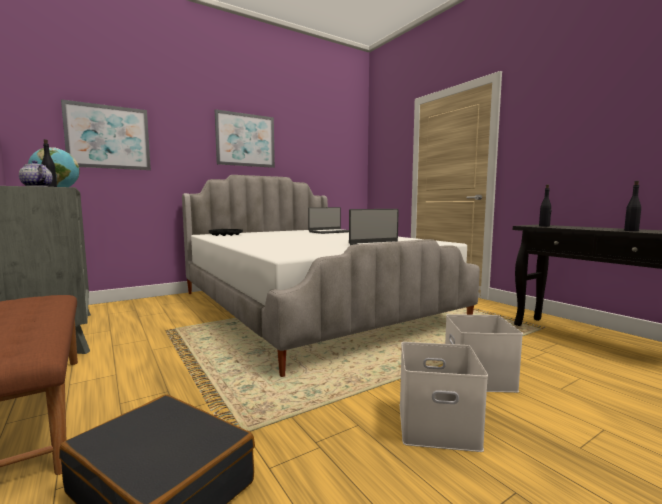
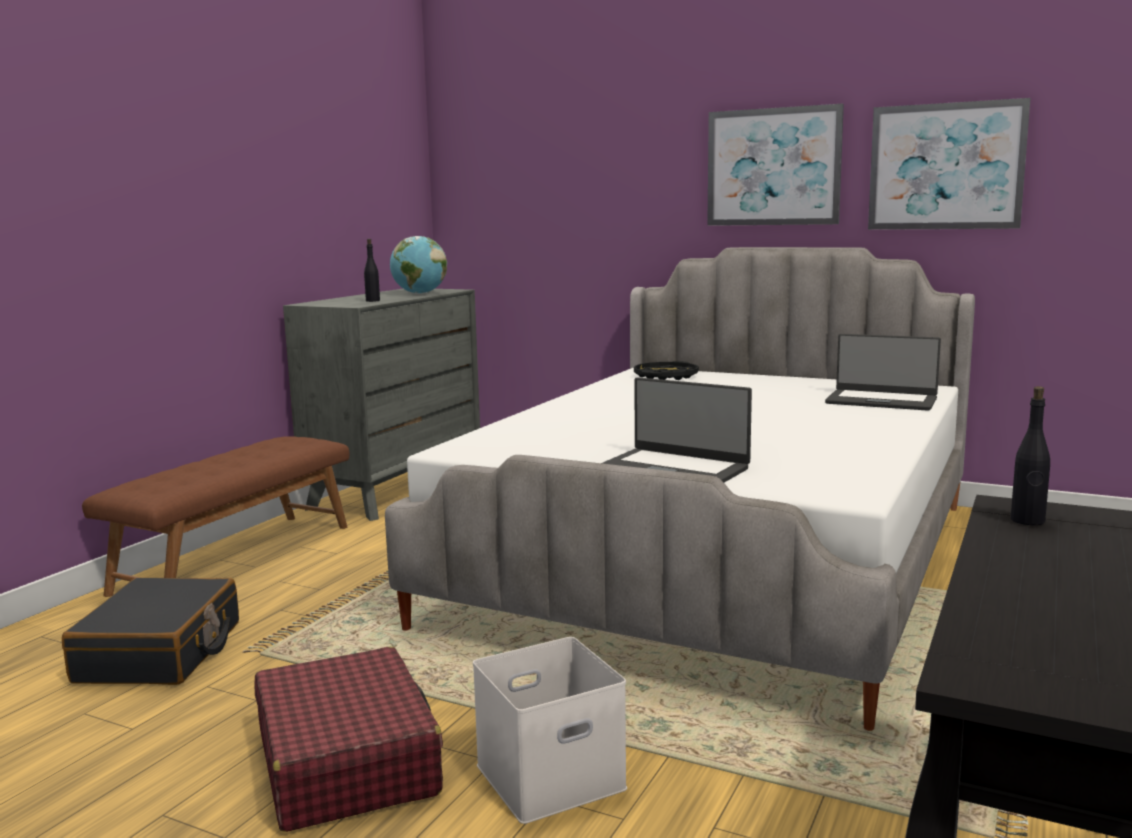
camera: 60 degrees right, 5 degrees up
teapot [19,161,53,187] -> none
picture [61,99,151,170] -> picture moved to [868,98,1031,230]
white storage box [400,342,488,452] -> red suitcase [255,647,443,832]
black bottle [624,181,641,231] -> none

